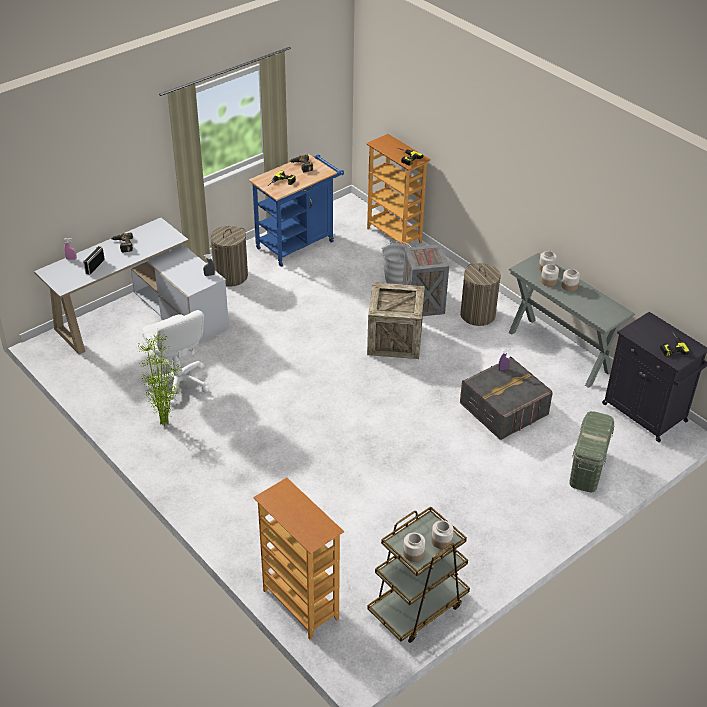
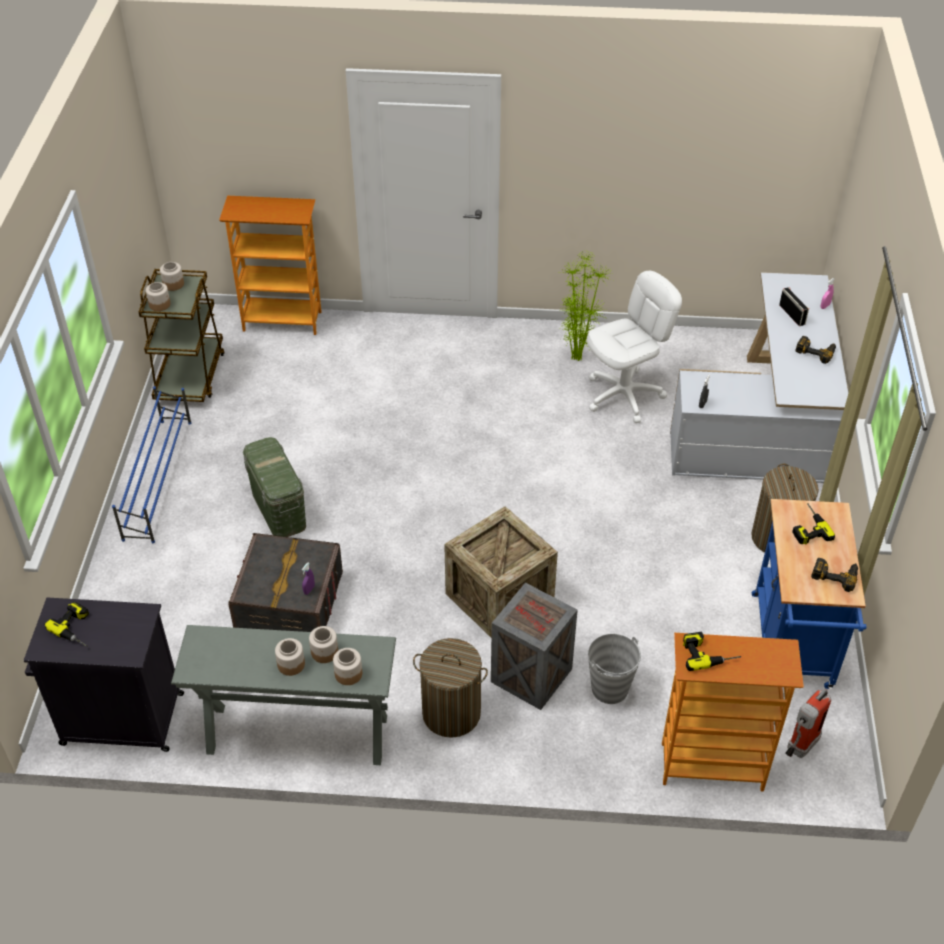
camera: 135 degrees right, 5 degrees up
white office chair [142,310,210,406] -> white office chair turned 135 degrees clockwise [587,271,682,423]
green storage box [569,411,615,492] -> green storage box moved to [243,437,306,537]
none -> blue shoe rack [112,386,192,543]
none -> fire extinguisher [785,689,831,758]

